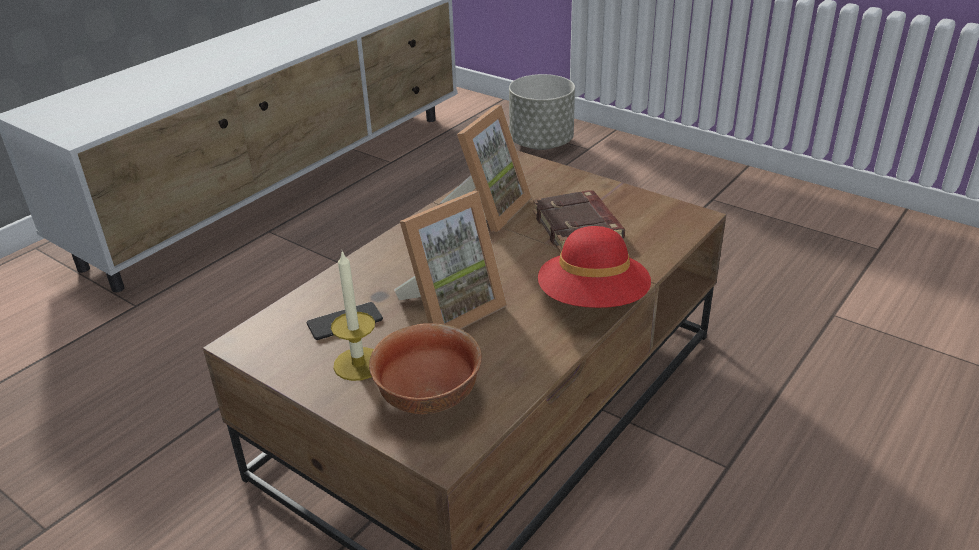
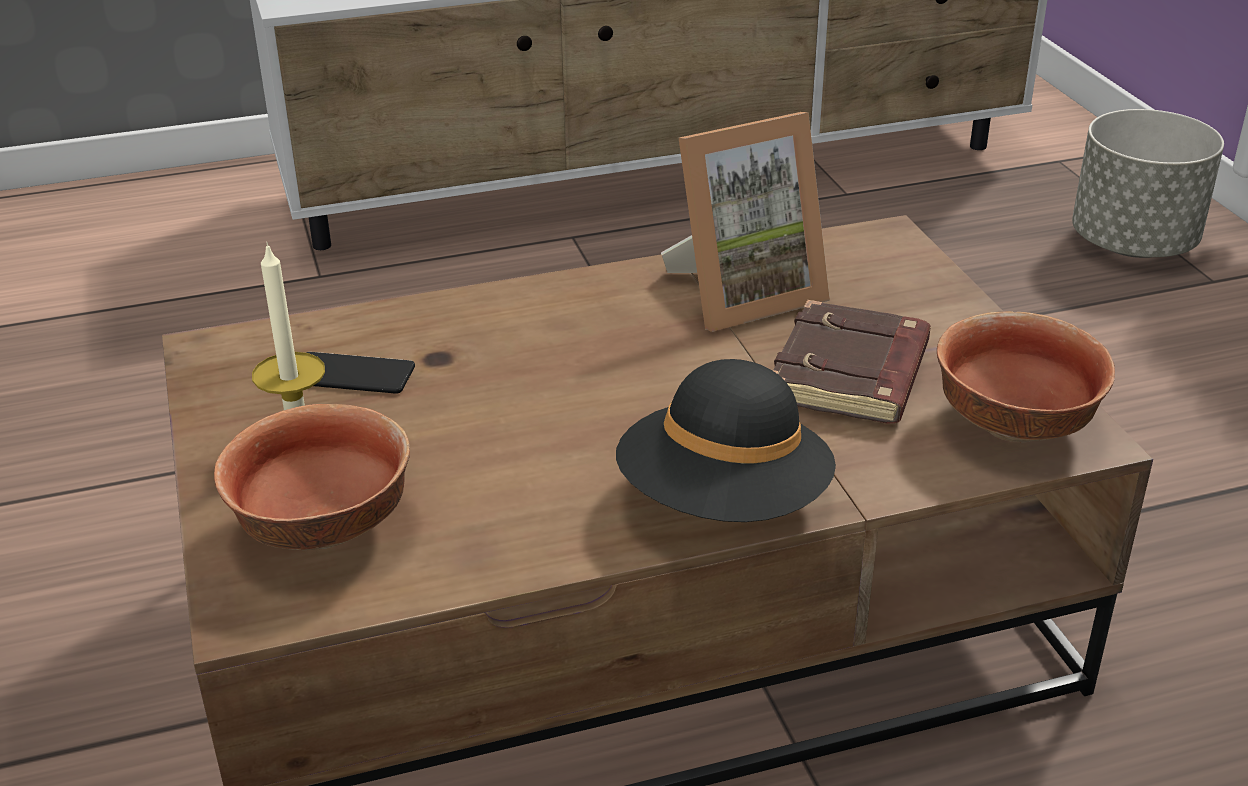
camera: 35 degrees right, 0 degrees up
picture frame [394,191,507,329] -> none
red hat [538,226,651,308] -> black hat [616,359,836,522]
none -> bowl [937,311,1115,442]

